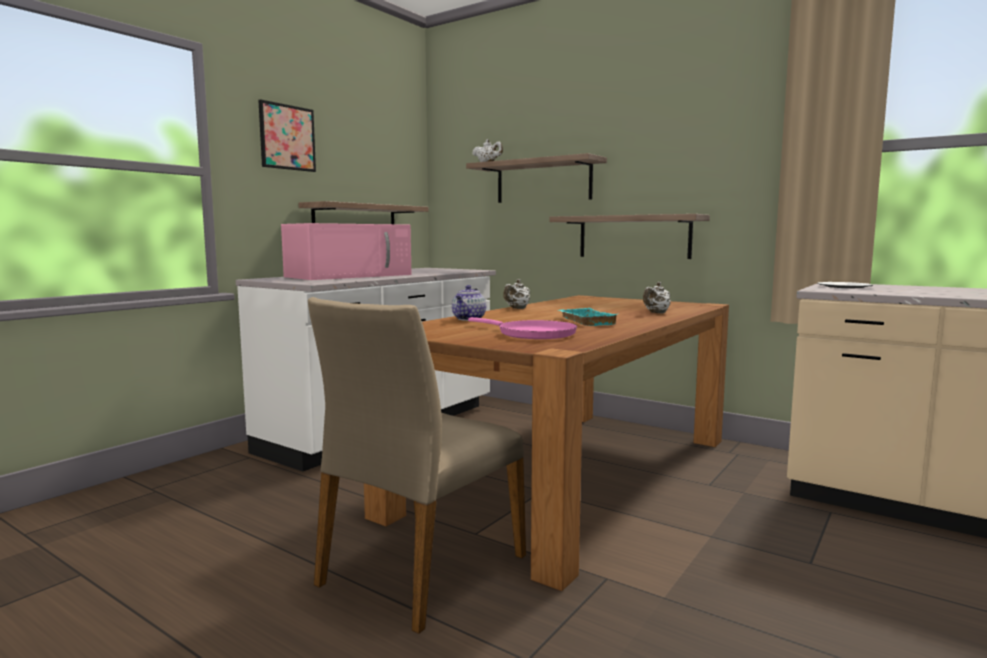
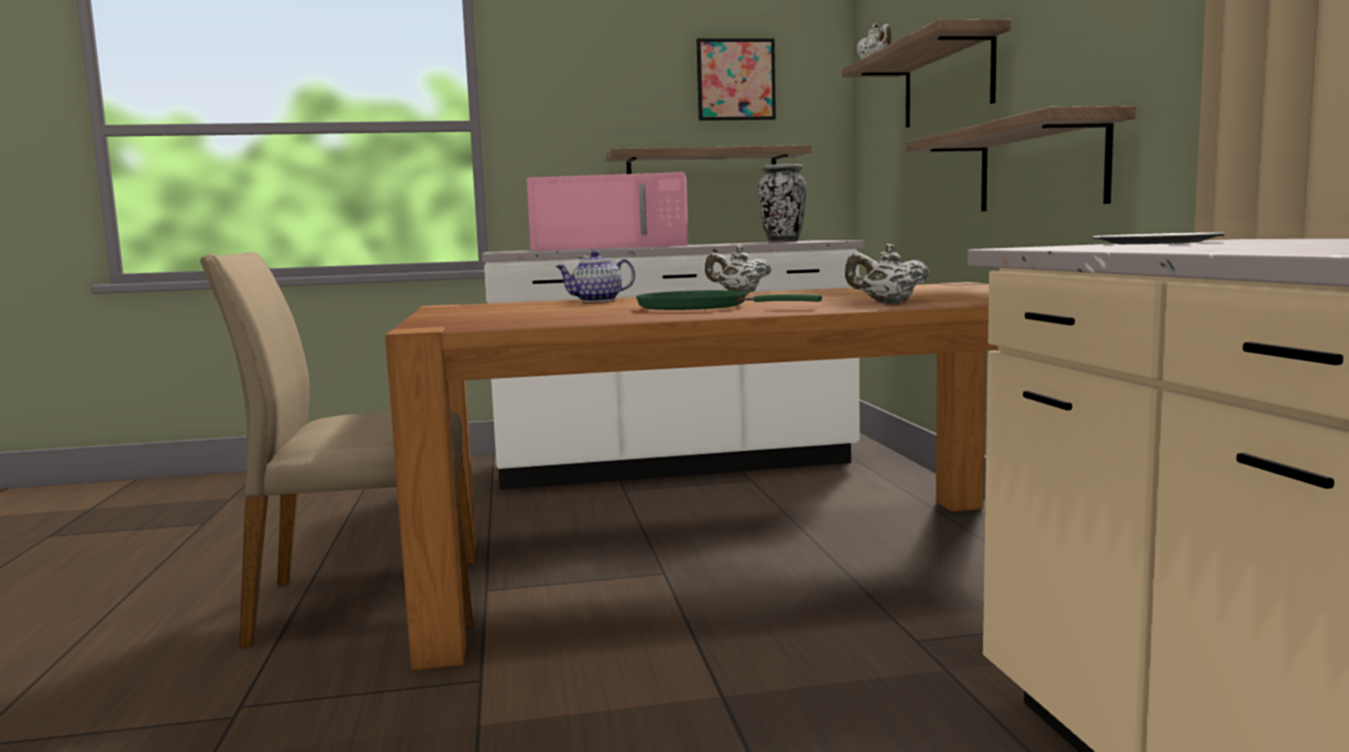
camera: 45 degrees right, 0 degrees up
picture [258,99,316,172] -> picture moved to [696,38,776,121]
pink frying pan [468,317,577,339] -> none
turquoise tray [558,308,617,326] -> green frying pan [636,290,822,310]
none -> vase [758,164,807,242]

